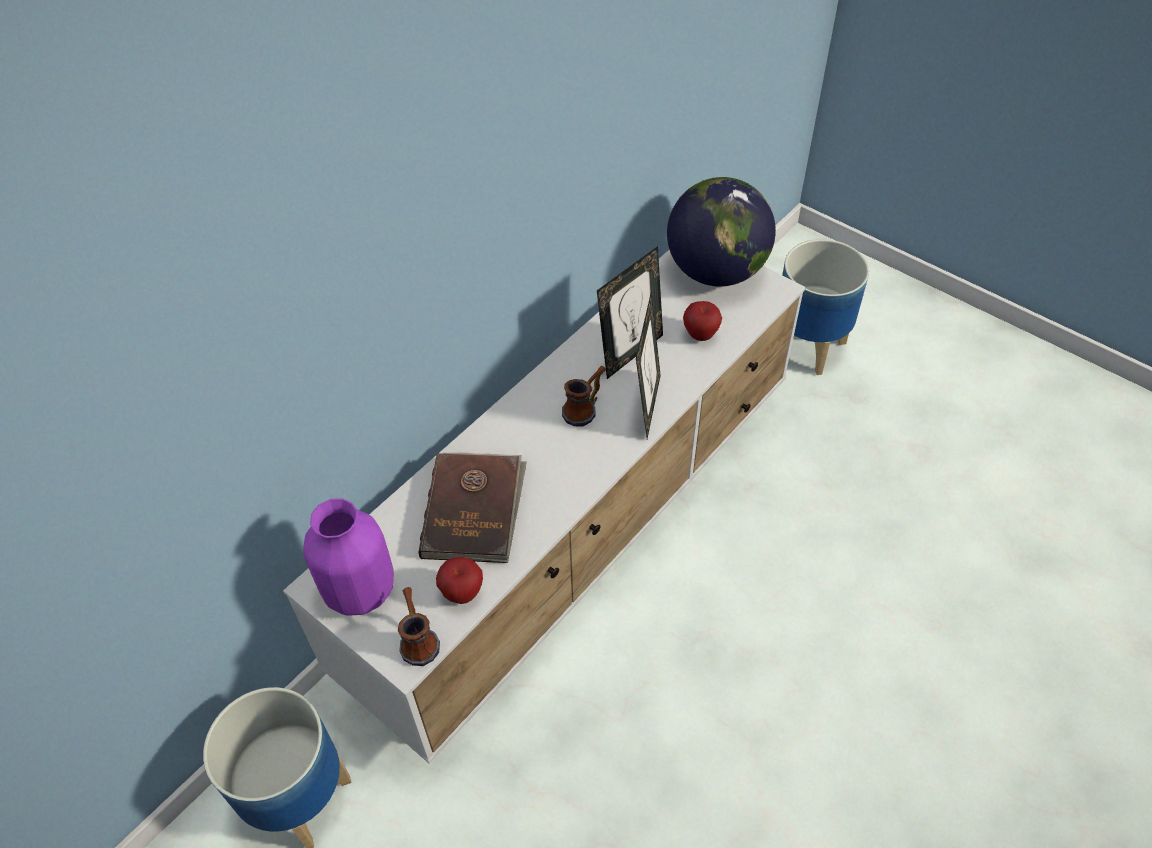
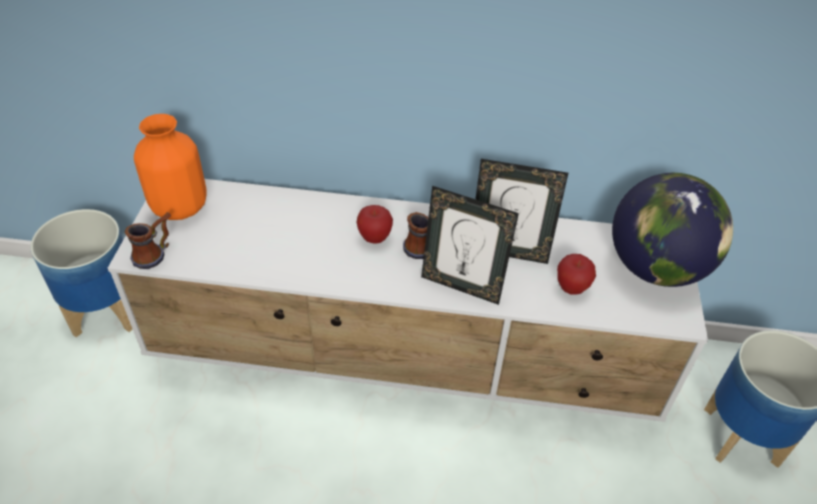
camera: 55 degrees right, 5 degrees down
purple vase [303,498,394,615] -> orange vase [134,114,207,220]
brown book [418,452,527,563] -> none
apple [436,557,483,604] -> apple moved to [356,205,393,244]
picture frame [636,294,661,439] -> picture frame turned 45 degrees clockwise [421,186,519,305]

